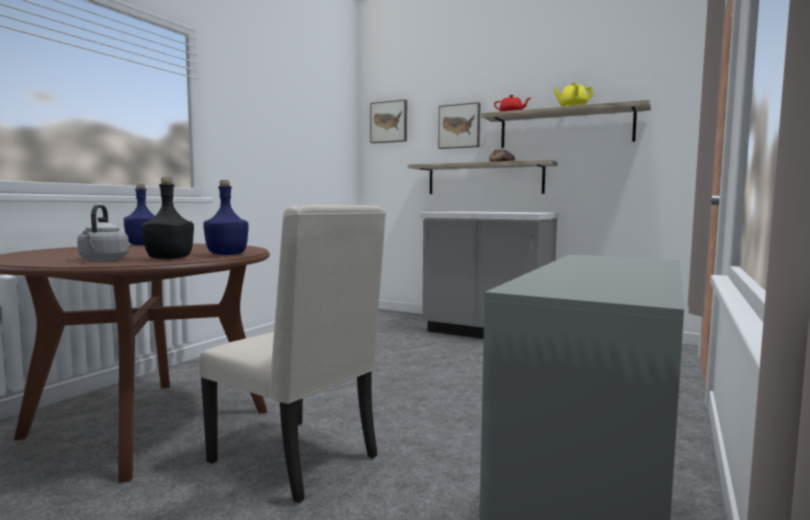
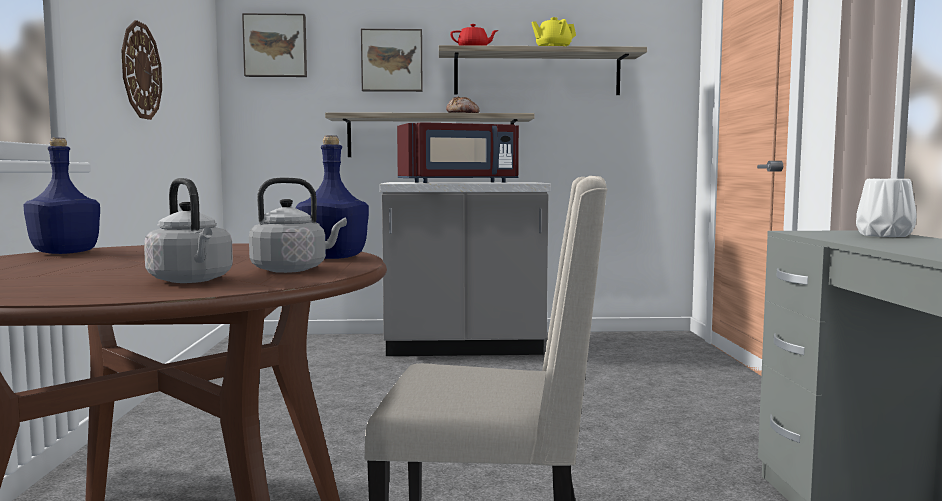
camera: 30 degrees left, 0 degrees up
black bottle [142,178,194,259] -> grey kettle [249,178,347,273]
none -> wall clock [121,20,162,120]
none -> red microwave [397,122,519,183]
none -> white vase [856,179,917,237]

